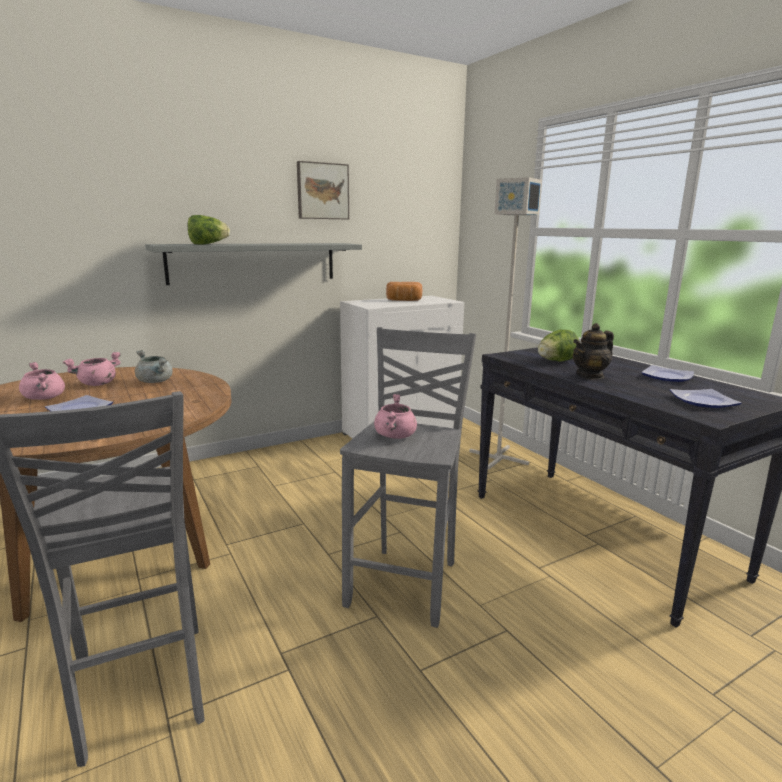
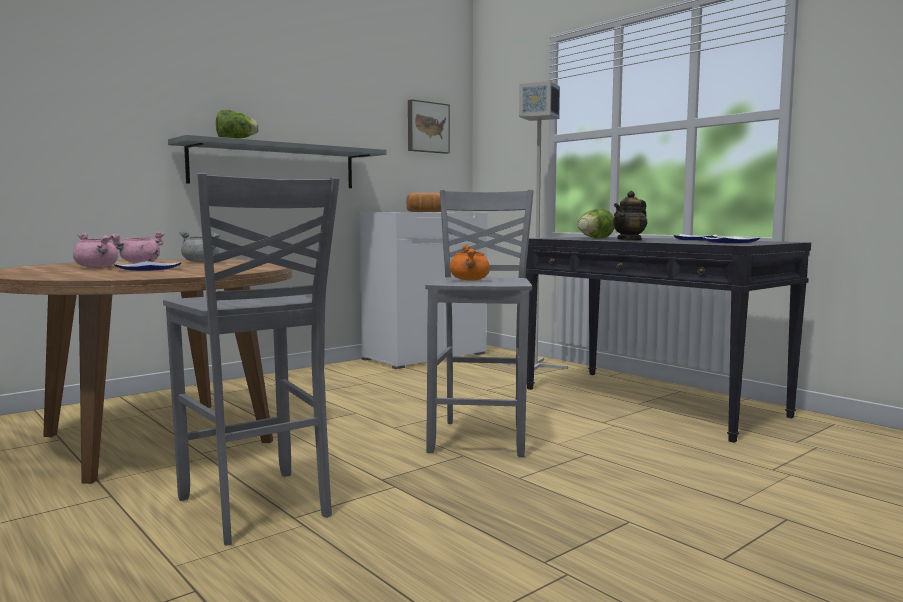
camera: 10 degrees left, 10 degrees down
picture [297,161,349,219] -> picture moved to [408,99,450,154]
pink cooking pot [374,394,417,439] -> orange cooking pot [450,245,490,281]

